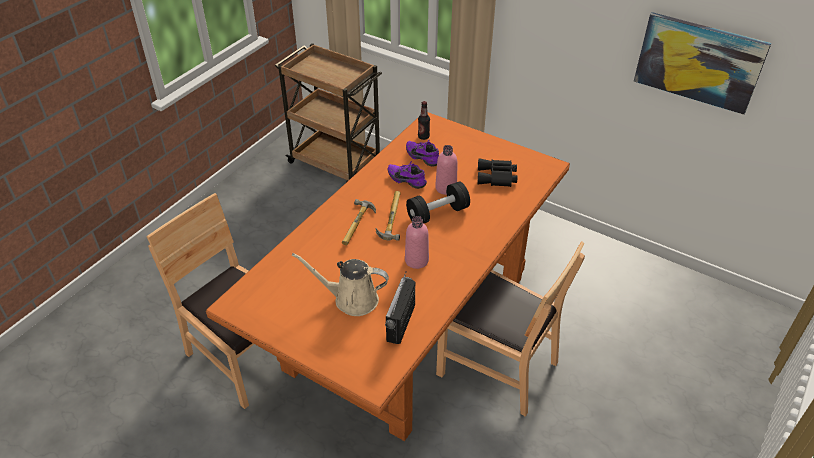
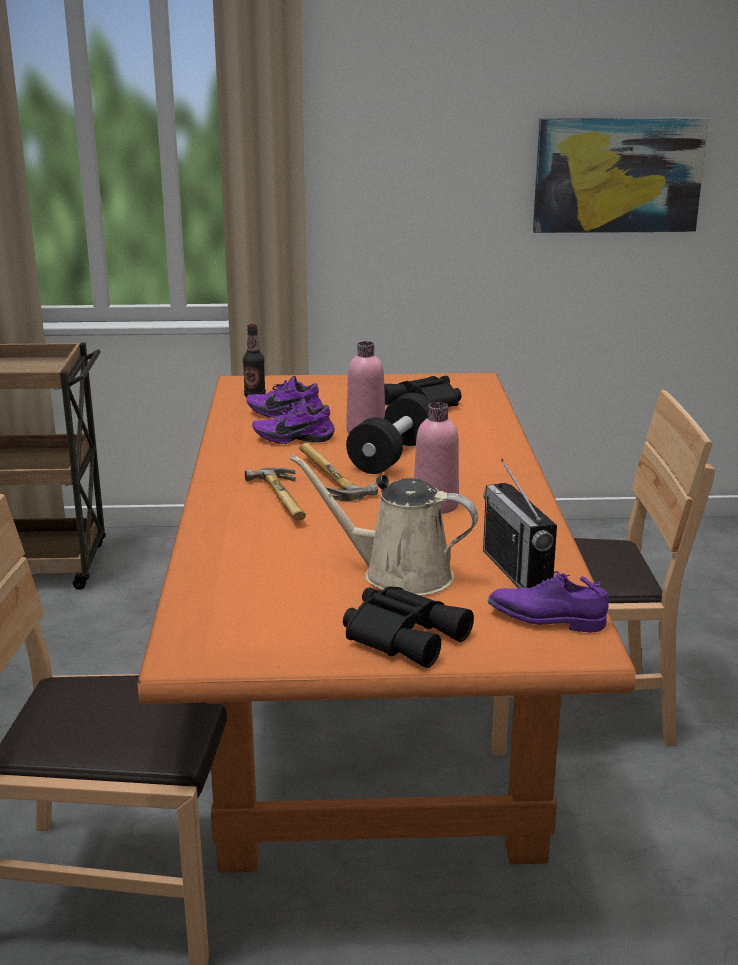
camera: 35 degrees left, 20 degrees down
beige watering can [292,253,389,316] -> beige watering can turned 45 degrees clockwise [290,455,478,596]
none -> black binoculars [343,586,474,668]
none -> purple shoe [488,571,609,633]

